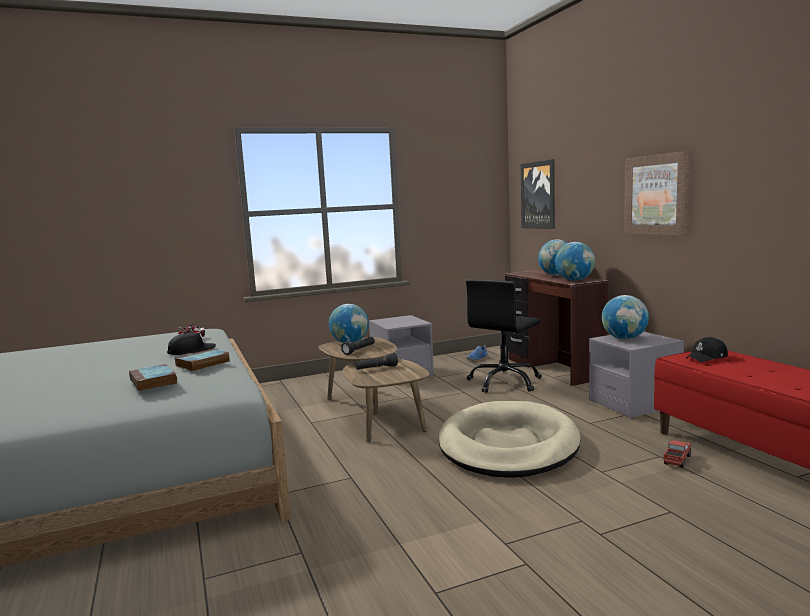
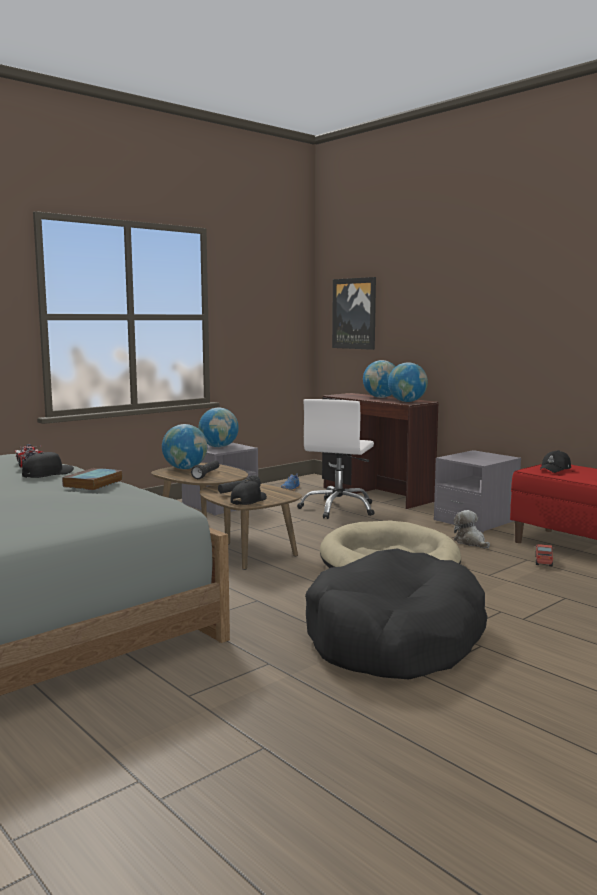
camera: 20 degrees left, 0 degrees up
book [129,364,177,391] -> none
black office chair [466,279,542,393] -> white office chair [297,399,375,519]
globe [602,295,649,339] -> globe moved to [199,408,239,447]
picture [624,151,691,236] -> none
none -> black cap [230,481,267,505]
none -> black dog bed [305,548,488,679]
none -> plush toy [454,510,490,548]

